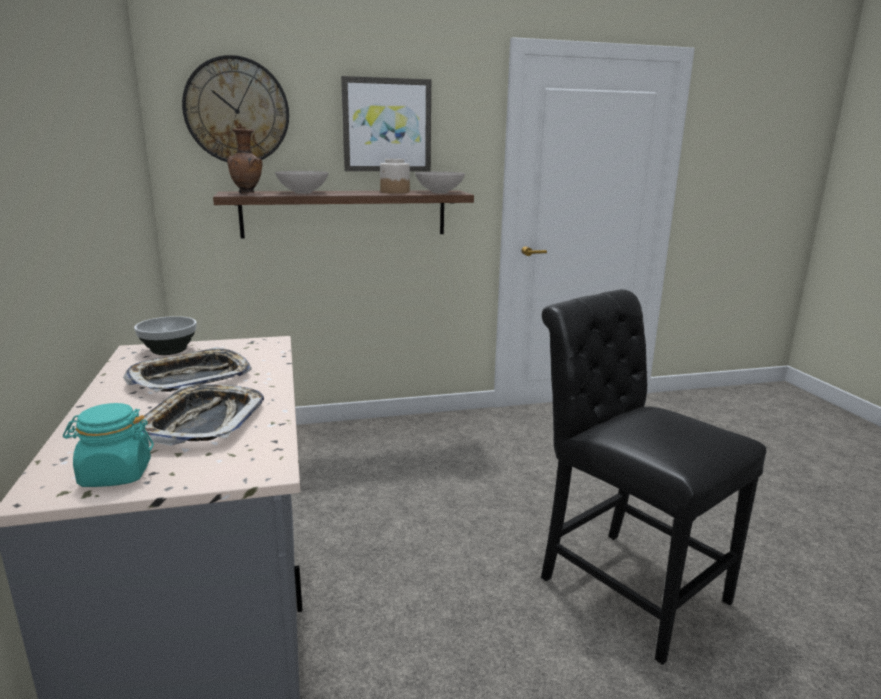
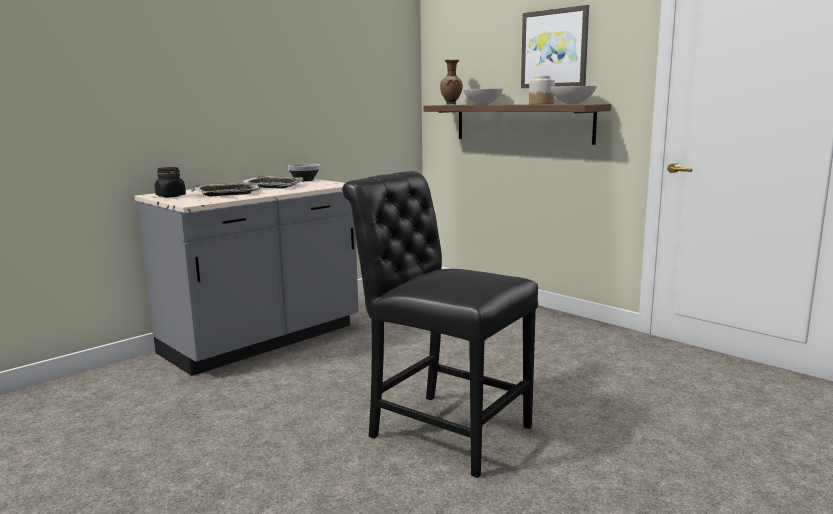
camera: 60 degrees right, 5 degrees down
turquoise jar [63,403,154,487] -> black jar [155,167,186,197]
wall clock [182,55,289,162] -> none
black chair [541,289,766,665] -> black chair turned 75 degrees counterclockwise [343,171,538,478]

